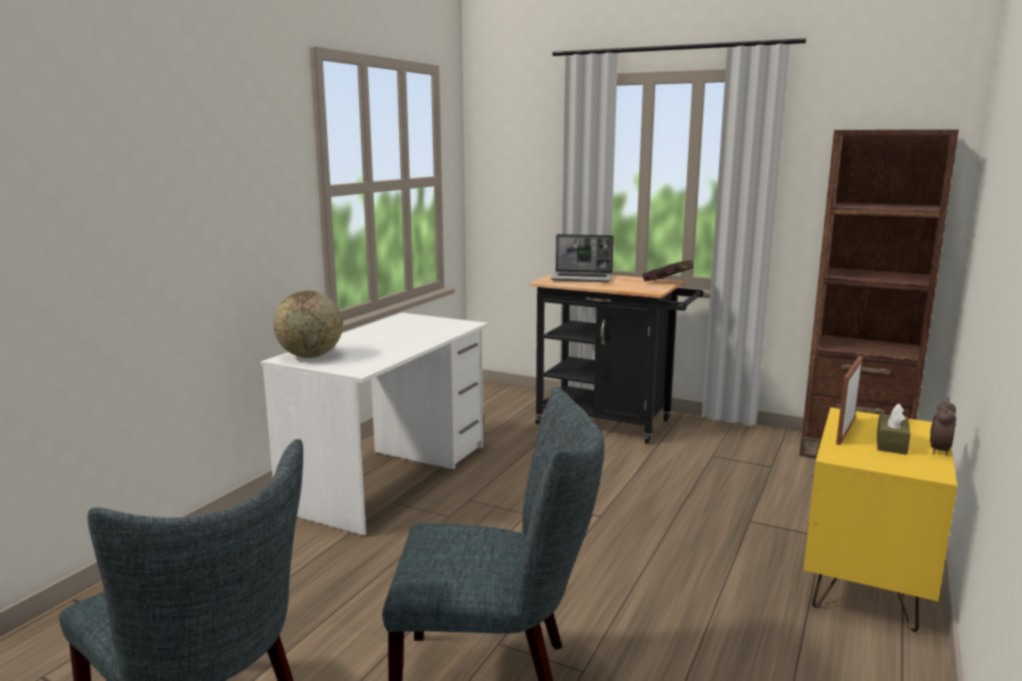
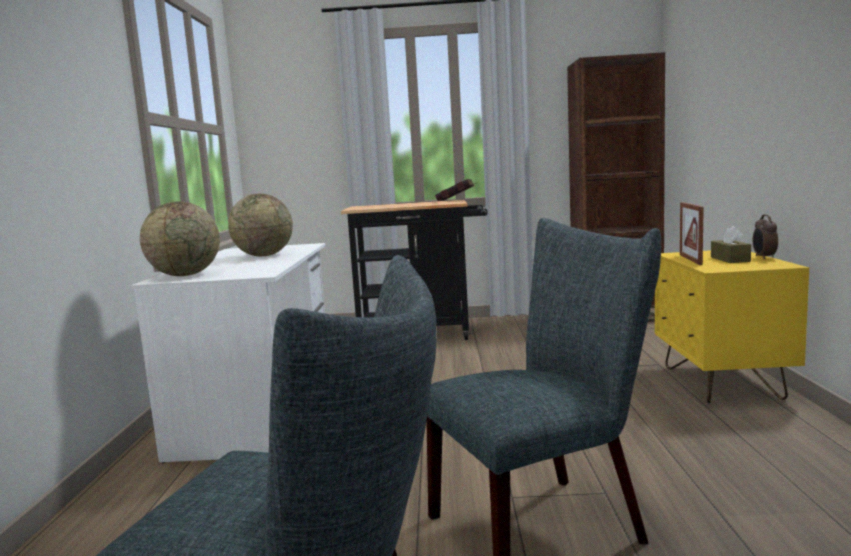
camera: 25 degrees left, 5 degrees down
laptop [551,234,614,282] -> none
none -> globe [228,194,293,256]

